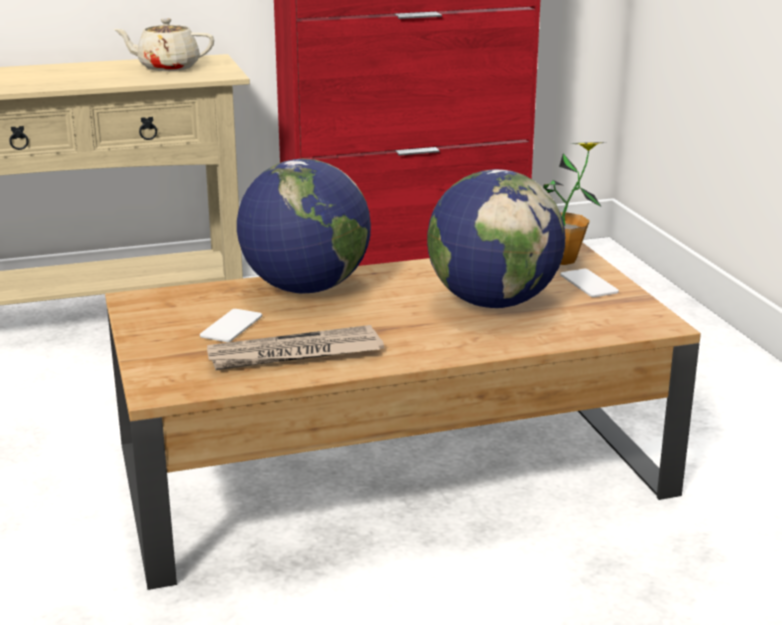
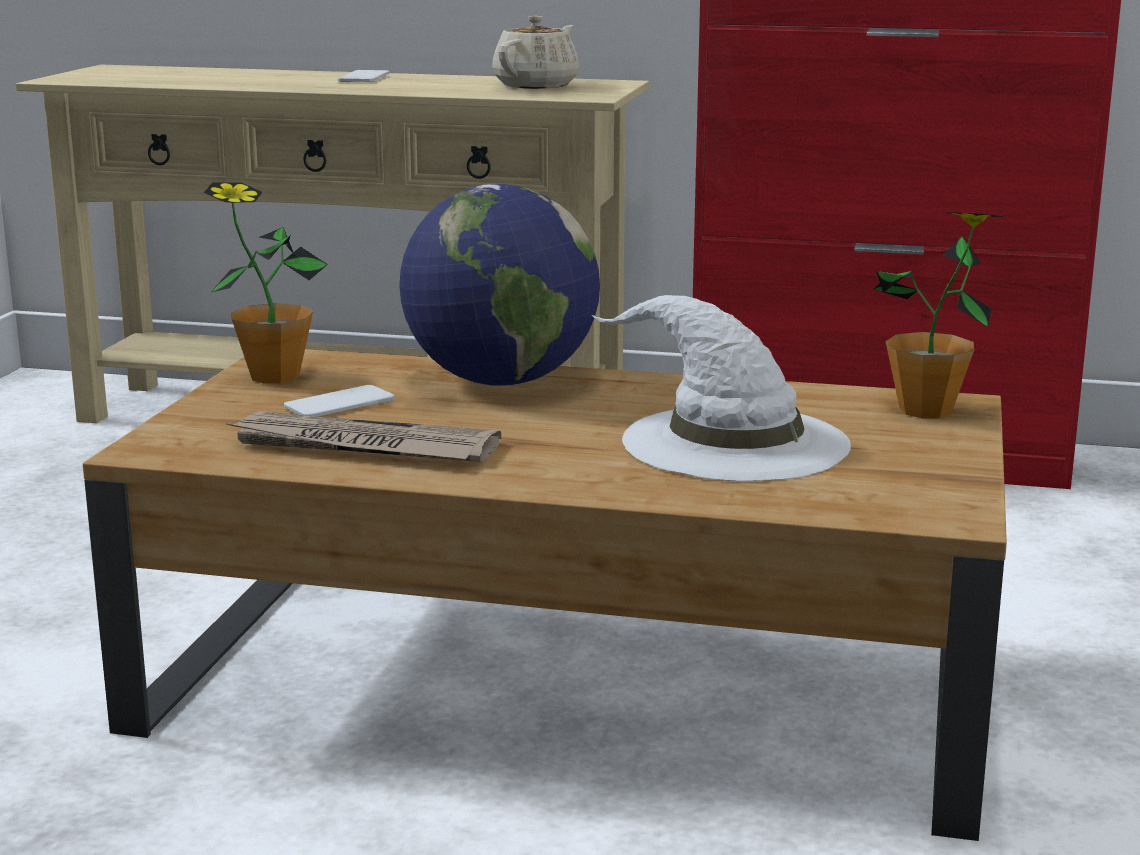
camera: 30 degrees right, 5 degrees down
beige teapot [113,18,214,71] -> beige teapot turned 90 degrees clockwise [492,16,579,89]
globe [427,169,565,308] -> white hat [592,295,851,481]
phone [560,269,619,297] -> phone moved to [338,70,389,82]
none -> potted plant [204,183,328,384]

